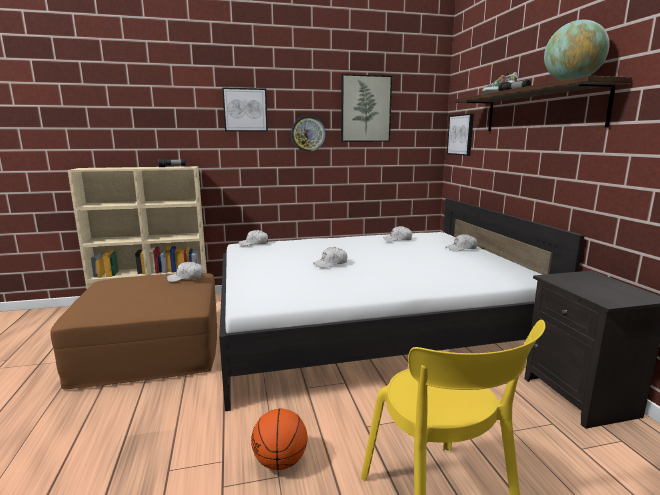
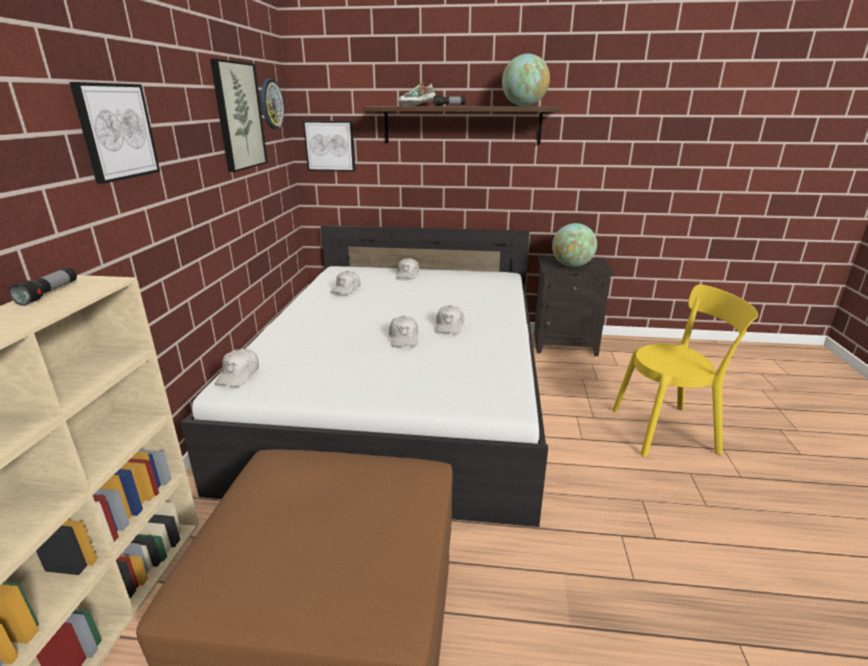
camera: 70 degrees left, 10 degrees up
white cap [167,261,203,282] -> white cap moved to [435,305,464,334]
basketball [251,408,308,470] -> none
wall clock [291,116,326,152] -> wall clock moved to [261,79,284,129]
none -> globe [552,223,597,267]

